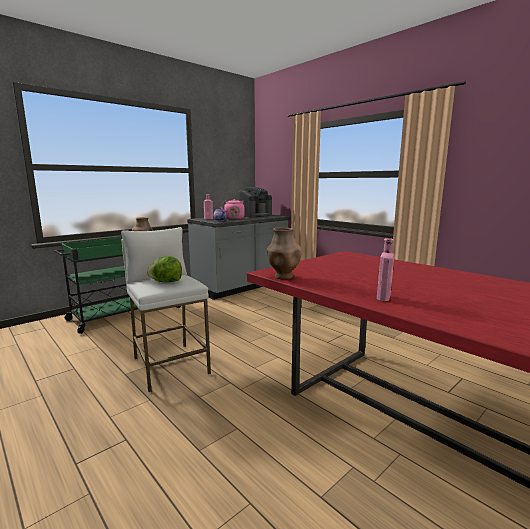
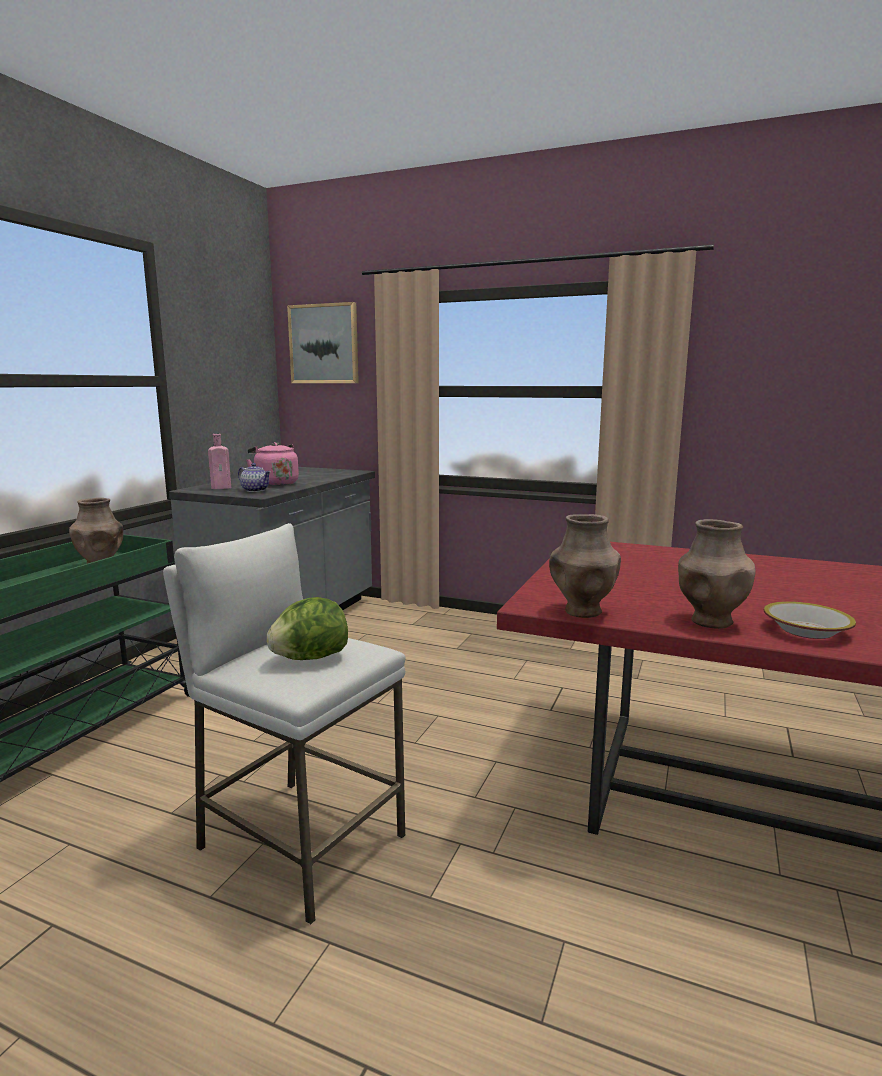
camera: 25 degrees left, 0 degrees up
coffee machine [238,187,272,217] -> none
pink bottle [377,238,394,301] -> bowl [764,601,856,639]
none -> picture [287,302,359,383]
none -> brown vase [678,519,756,629]

